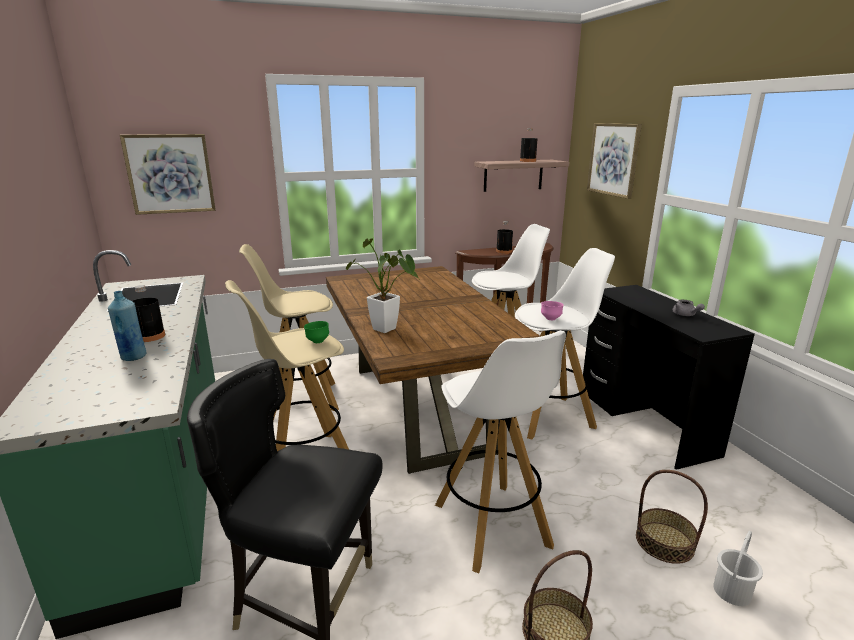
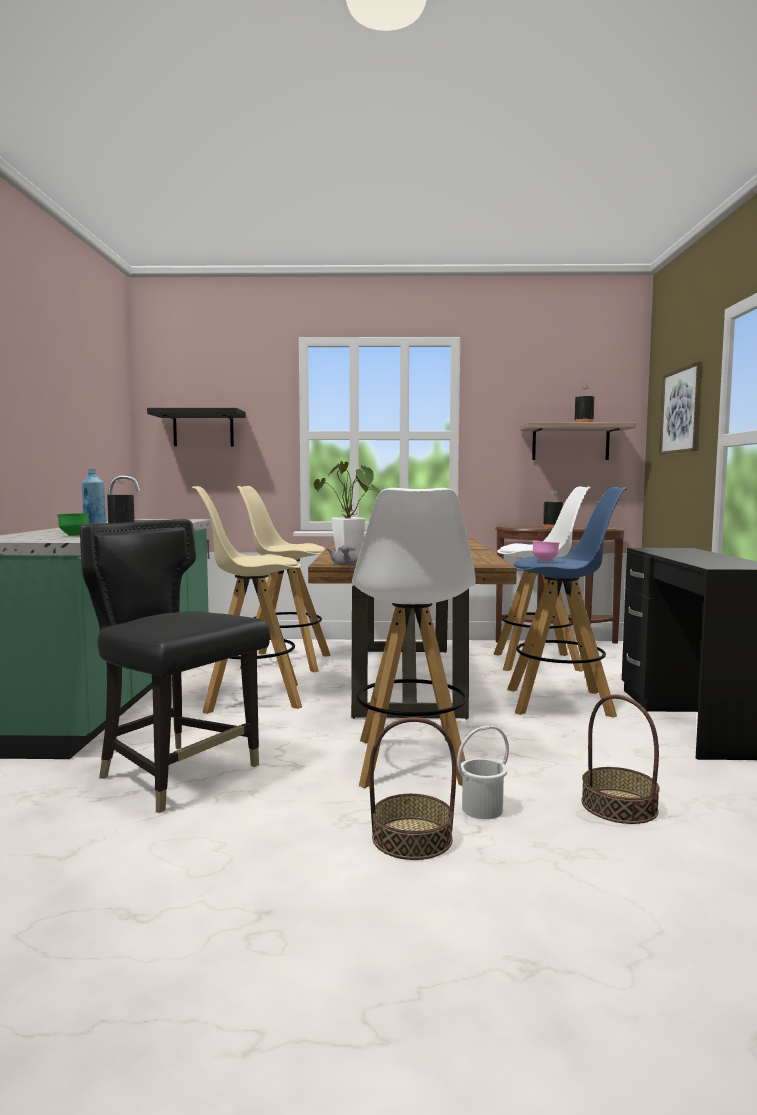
camera: 20 degrees right, 15 degrees down
picture [120,134,216,215] -> black shelf [147,408,246,446]
green bowl [304,321,329,343] -> green bowl moved to [57,513,89,536]
white stool [515,248,615,440] -> blue stool [507,487,627,718]
grey teapot [673,300,705,316] -> grey teapot moved to [327,545,359,565]
white bucket [713,531,763,606] -> white bucket moved to [457,725,509,819]

